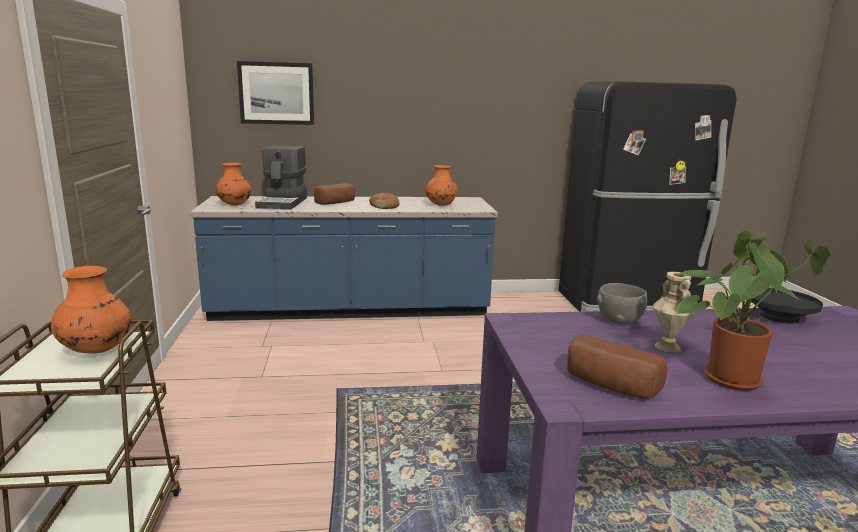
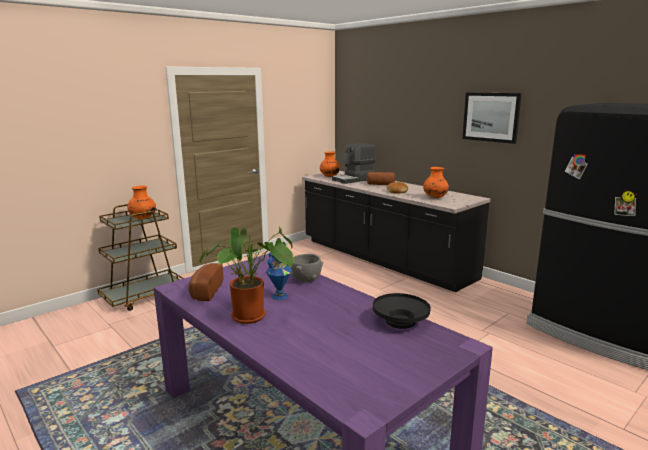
camera: 55 degrees right, 0 degrees up
blue counter [190,196,498,321] -> black counter [302,171,490,292]
picture [237,61,314,125] -> picture moved to [462,92,522,144]
beige vase [653,272,695,353] -> blue vase [266,252,292,300]

